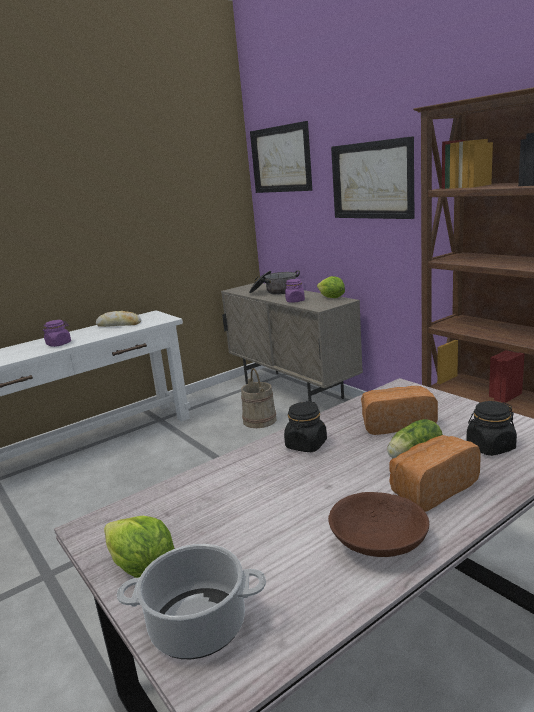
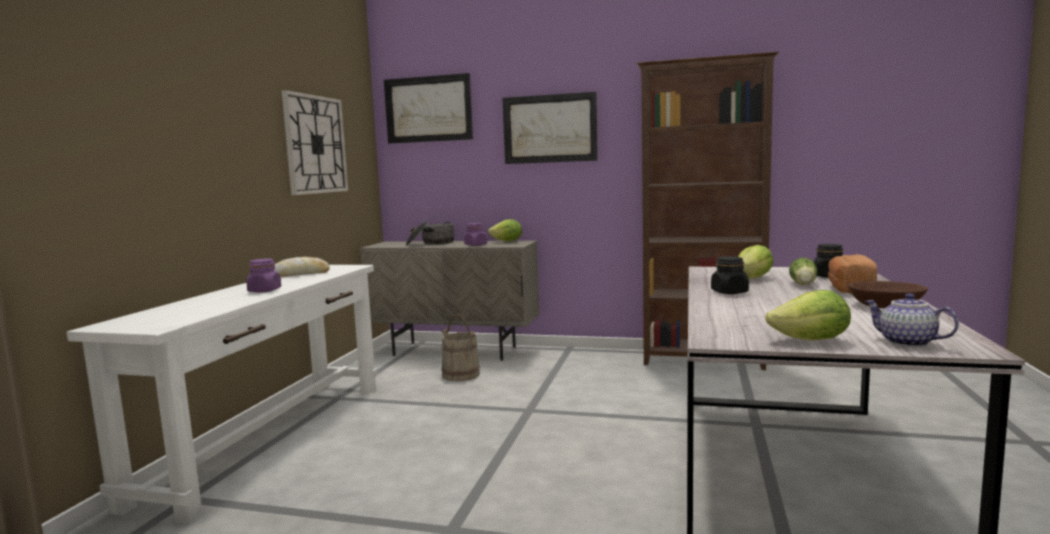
camera: 40 degrees left, 10 degrees down
cooking pot [117,544,266,659] -> teapot [864,293,959,347]
bread [361,386,438,435] -> lettuce [738,245,774,278]
none -> wall clock [281,90,348,195]

